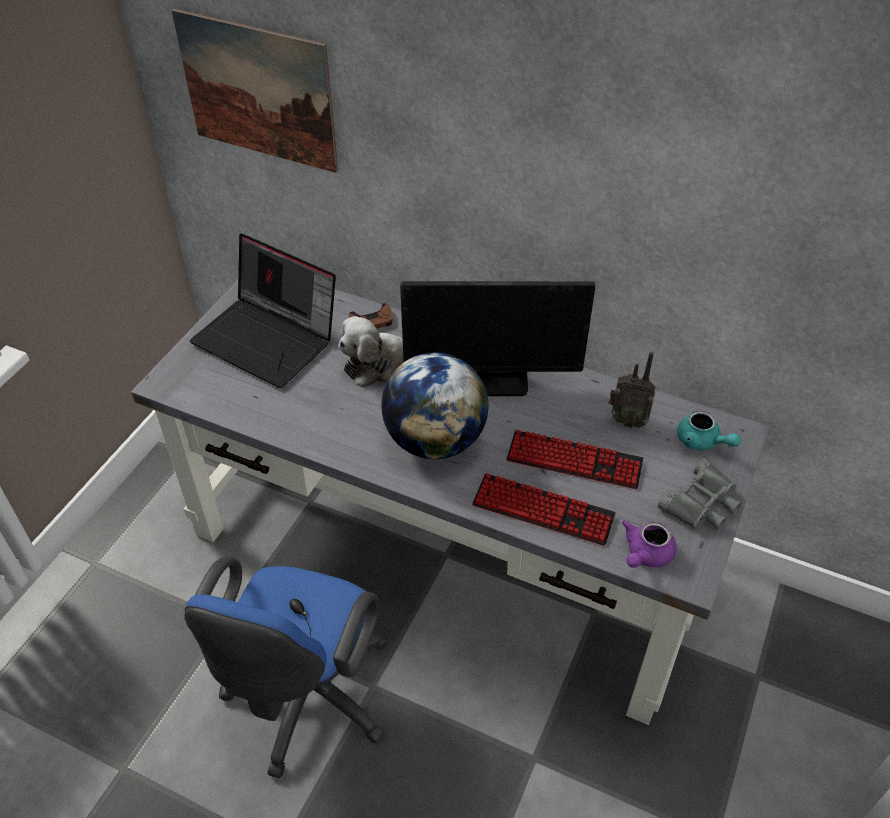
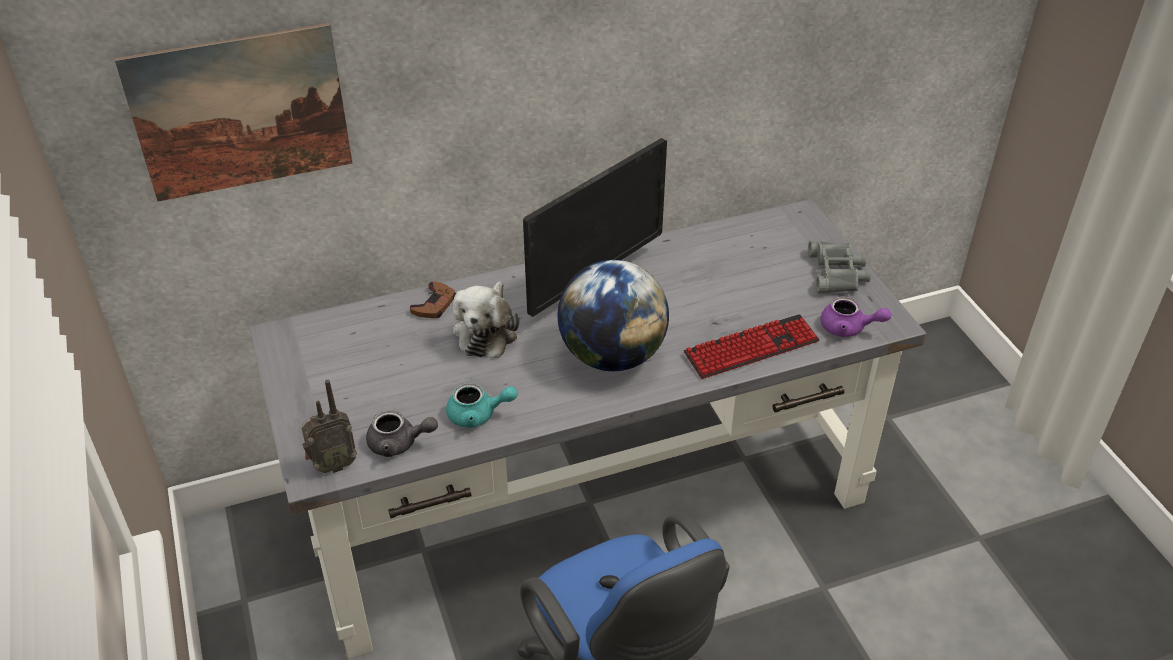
camera: 45 degrees left, 5 degrees down
laptop [190,234,336,388] -> none
keyboard [506,430,643,489] -> none
radio [608,352,656,428] -> radio moved to [301,380,357,473]
purple teapot [622,520,677,568] -> purple teapot turned 60 degrees counterclockwise [820,296,891,337]
turquoise teapot [677,410,741,450] -> turquoise teapot moved to [446,383,518,428]
none -> grey teapot [366,410,438,457]

